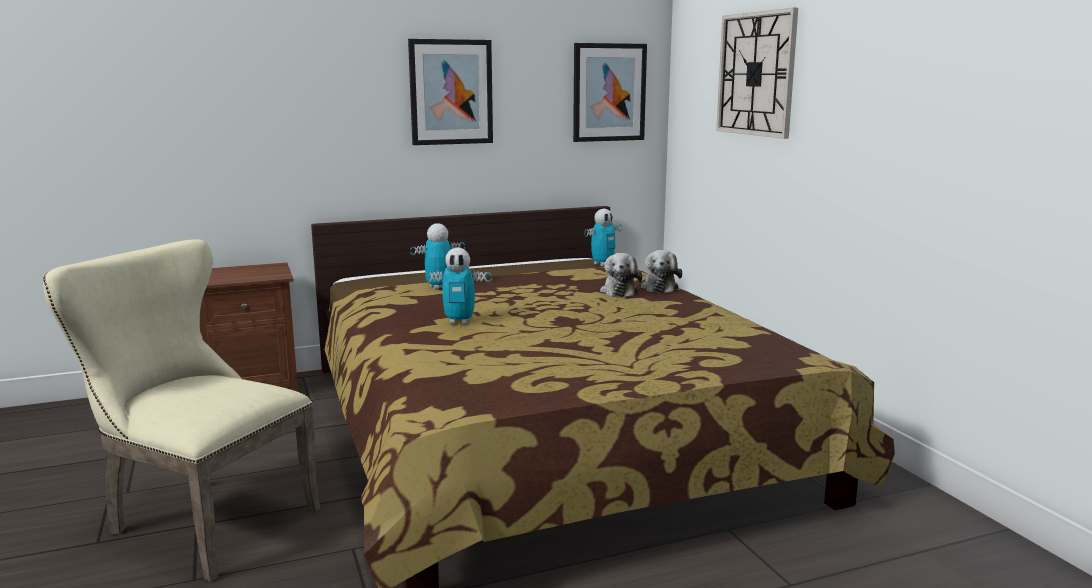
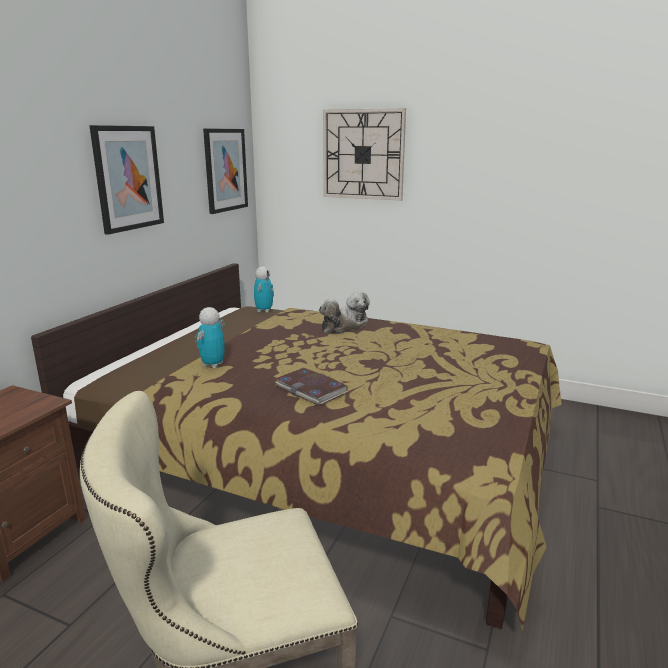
camera: 45 degrees left, 5 degrees up
toy robot [425,248,491,324] -> book [275,368,348,406]
plush toy [600,253,642,297] -> plush toy turned 120 degrees clockwise [319,298,367,334]

